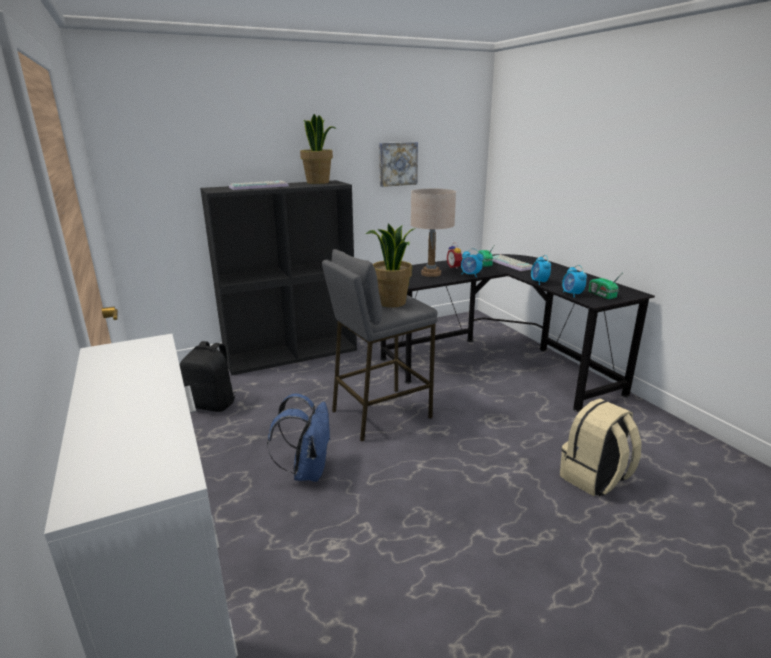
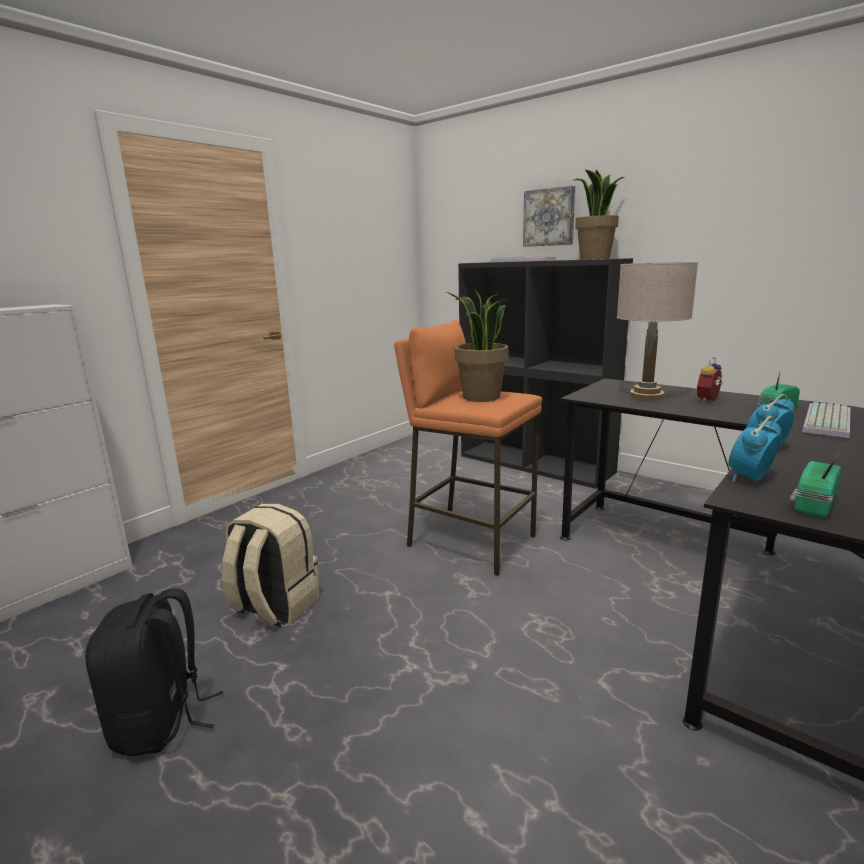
camera: 65 degrees right, 5 degrees down
black backpack [180,341,235,412] -> black backpack moved to [85,588,223,756]
blue backpack [267,394,331,482] -> none
grey stool [322,249,437,442] -> orange stool [394,320,542,576]
picture [379,142,418,187] -> picture moved to [523,186,575,247]
alarm clock [461,248,483,277] -> none
beige backpack [560,398,642,497] -> beige backpack moved to [222,504,319,627]

